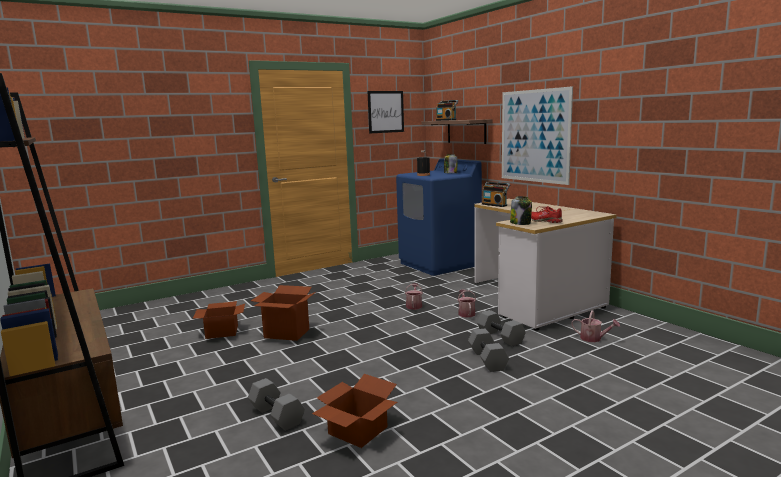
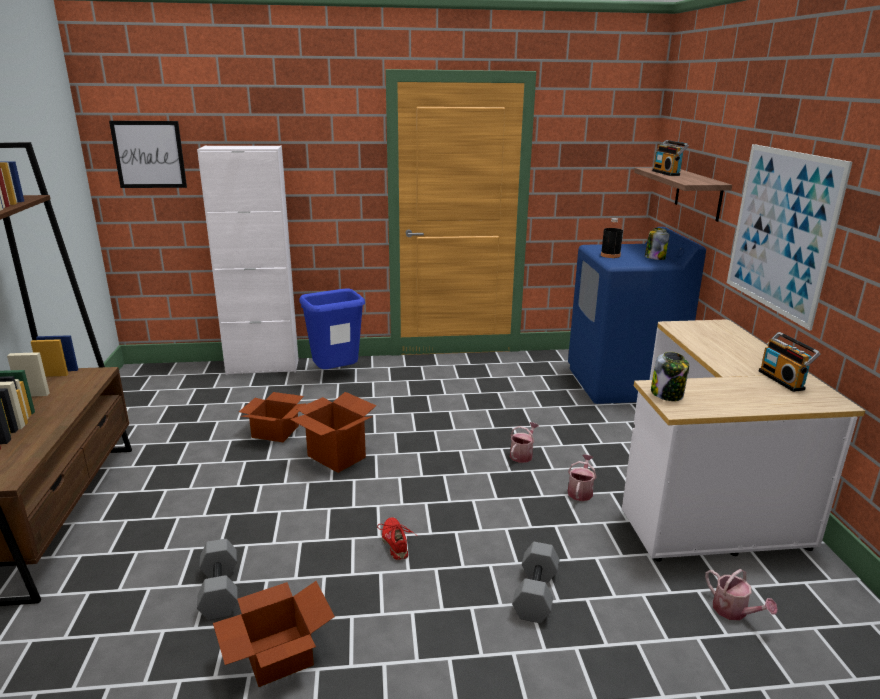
camera: 25 degrees right, 10 degrees up
picture [367,91,404,133] -> picture moved to [109,121,187,188]
grey dumbbell [477,310,526,346] -> none
radio [482,182,510,207] -> radio moved to [759,332,820,392]
red shoe [531,206,563,223] -> red shoe moved to [377,517,416,560]
none -> white cabinet [197,146,299,375]
none -> blue trash can [299,288,365,369]

